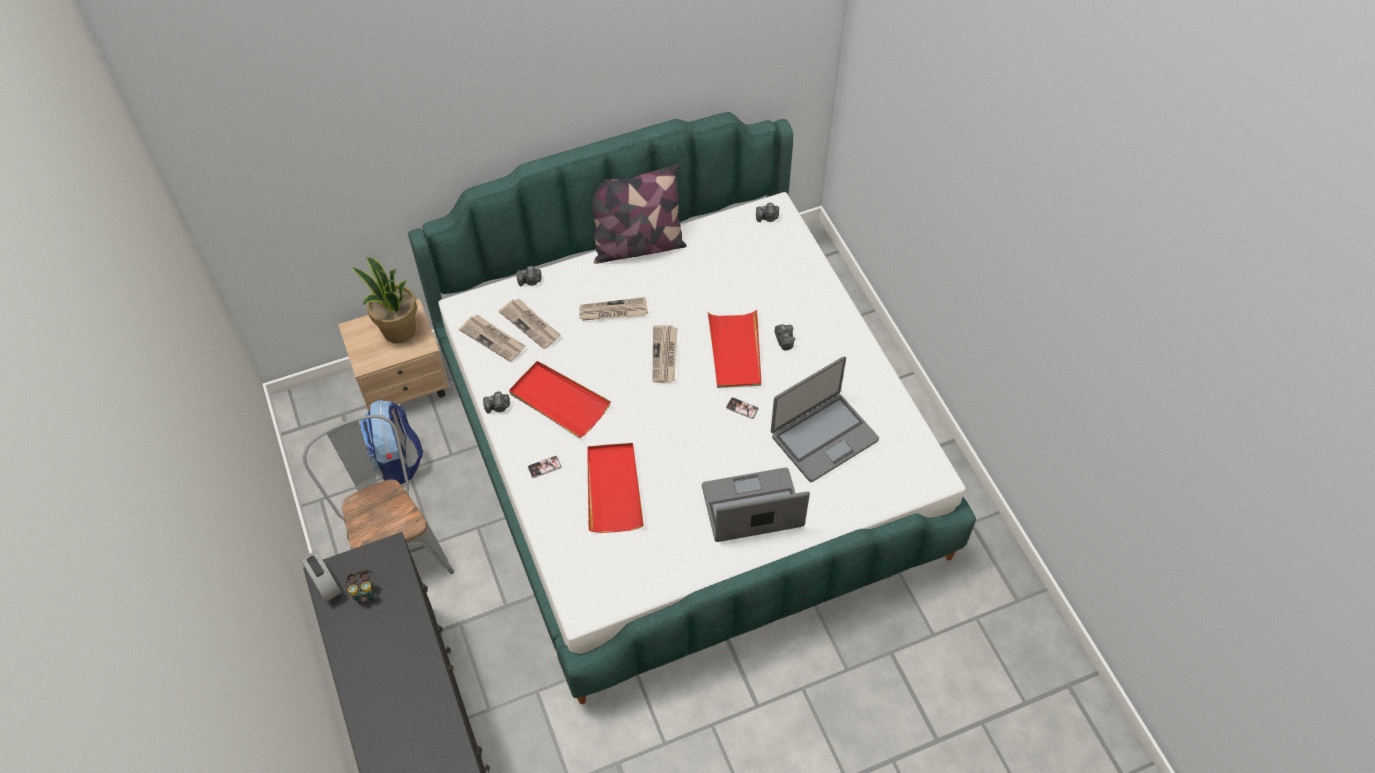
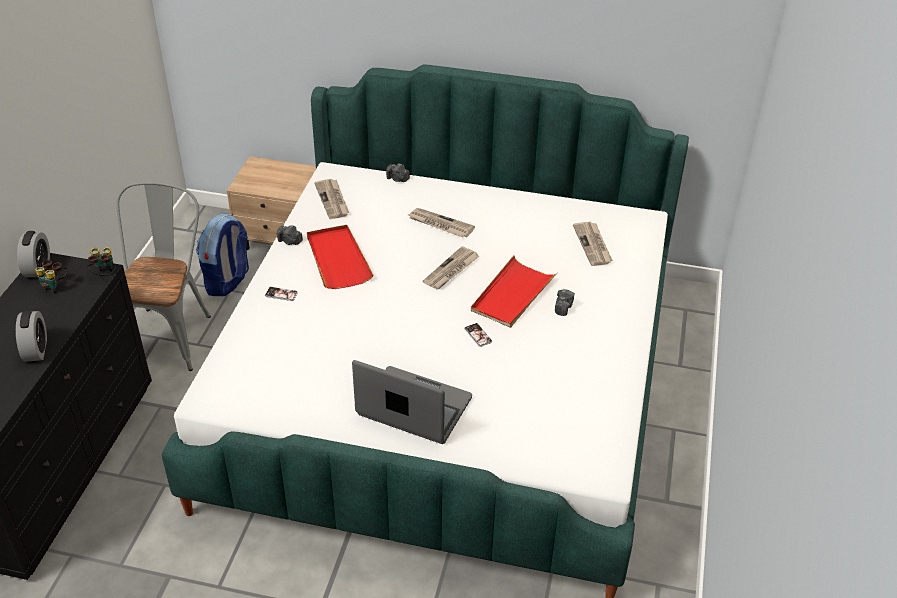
camera: 35 degrees right, 15 degrees down
potted plant [351,257,417,344] -> none
newspaper [499,298,561,349] -> newspaper moved to [573,222,613,266]
red tray [587,443,644,533] -> none
pillow [592,164,687,264] -> none
camera [756,203,779,222] -> none
laptop [771,356,879,482] -> none
none -> alarm clock [16,311,47,362]
none -> binoculars [86,247,115,276]

